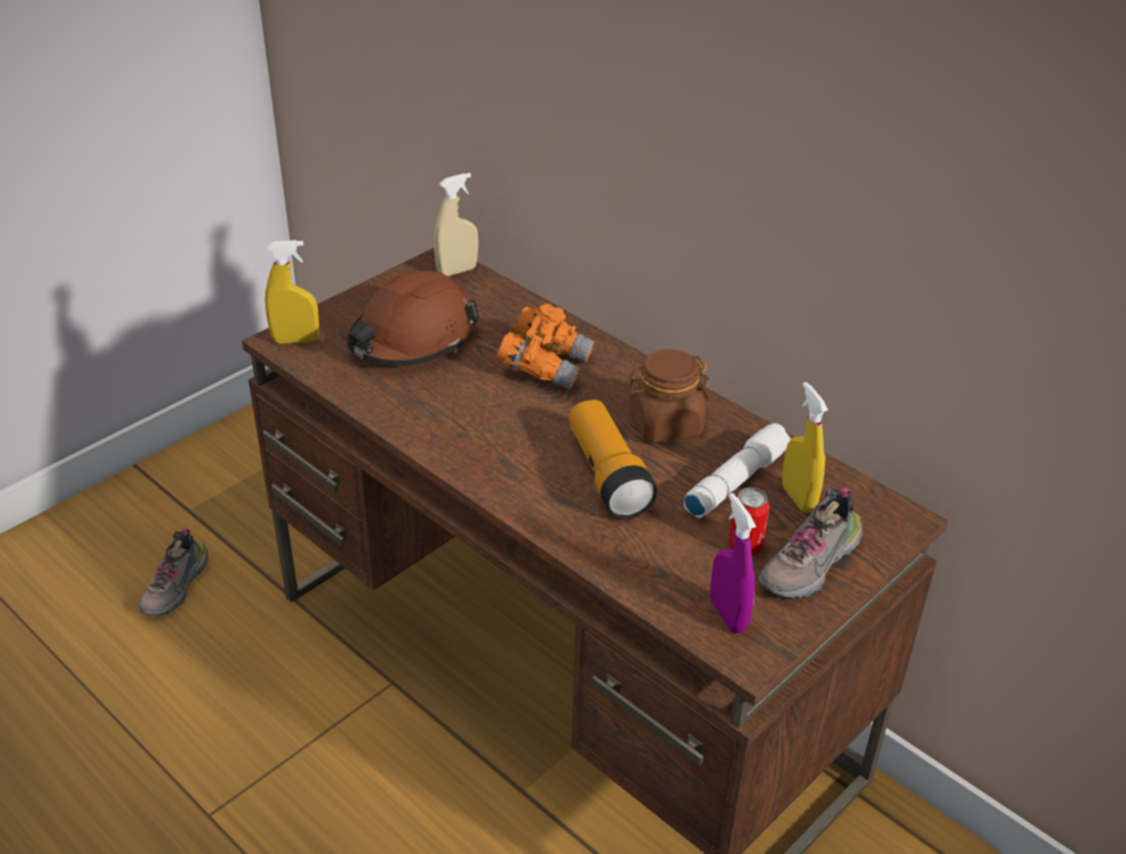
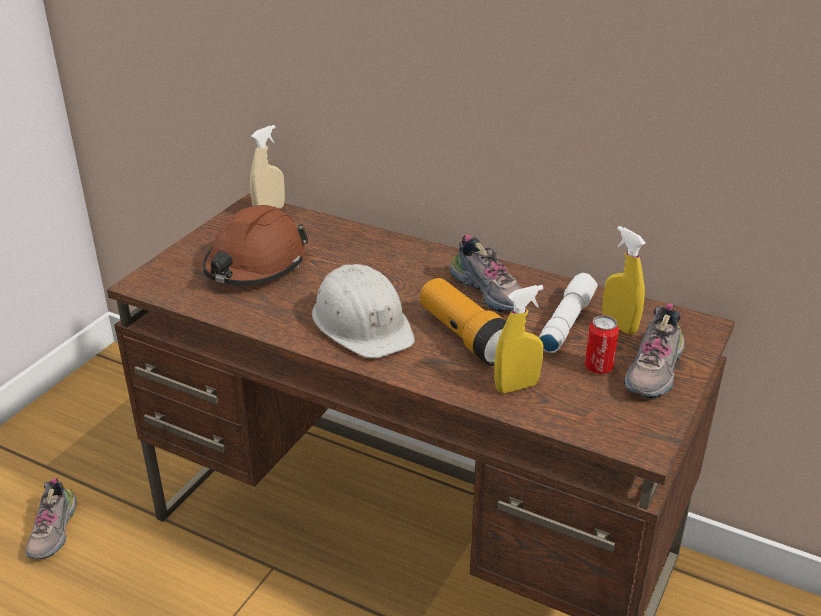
camera: 15 degrees left, 5 degrees down
yellow spray bottle [265,240,319,344] -> yellow spray bottle moved to [494,285,544,393]
orange binoculars [496,304,595,390] -> none
brown jar [626,349,709,443] -> shoe [449,235,522,313]
purple spray bottle [710,493,756,633] -> none
none -> white hard hat [312,264,415,358]

